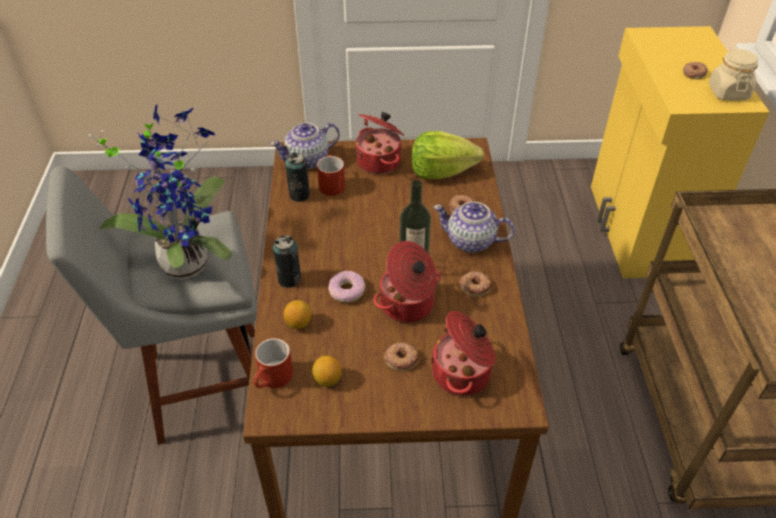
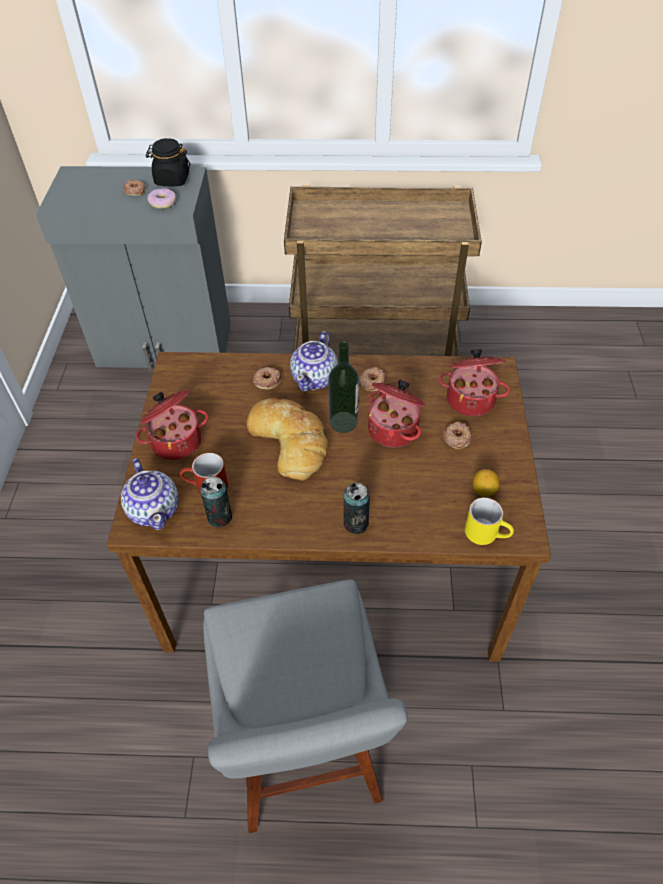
camera: 85 degrees left, 5 degrees up
potted plant [89,104,232,279] -> none
red mug [254,338,293,388] -> yellow mug [465,497,514,545]
lemon [283,300,311,329] -> none
donut [328,271,366,303] -> donut moved to [147,188,177,209]
lettuce [411,131,484,179] -> none
yellow cabinet [591,26,769,278] -> grey cabinet [36,166,231,370]
beige jar [709,49,758,101] -> black jar [146,138,190,186]
none -> bread [246,398,328,481]

